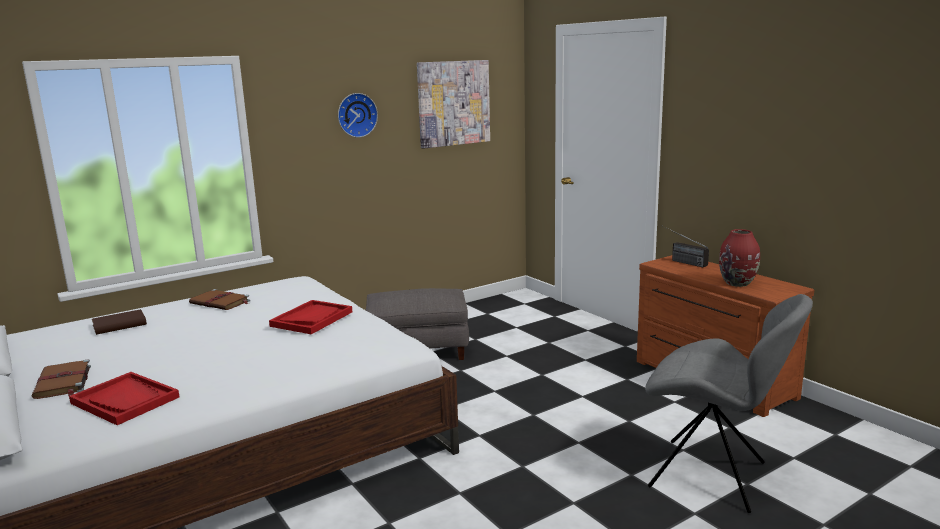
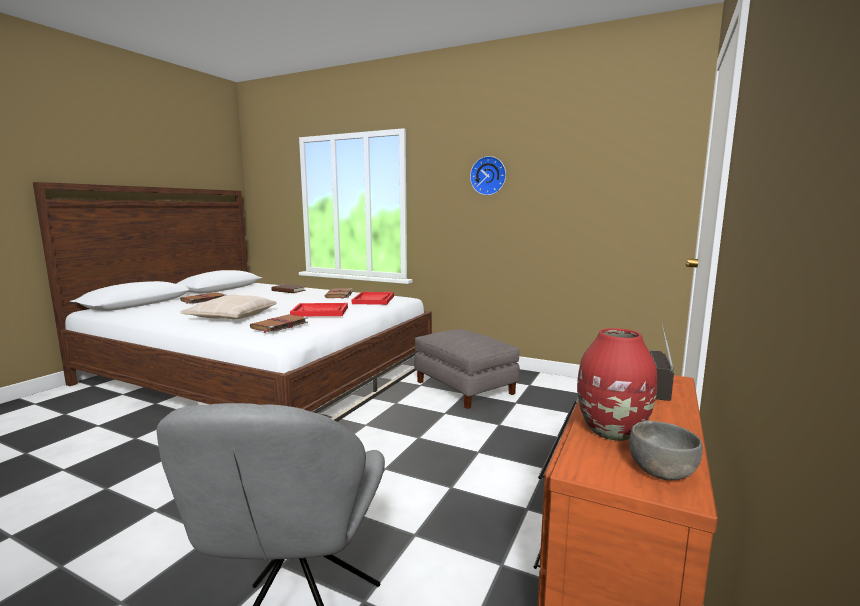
camera: 60 degrees right, 5 degrees down
red tray [69,372,179,425] -> red tray moved to [352,292,394,305]
picture [417,60,490,149] -> none
none -> beige pillow [181,295,276,319]
none -> brown book [250,314,308,333]
none -> grey bowl [629,421,703,480]

